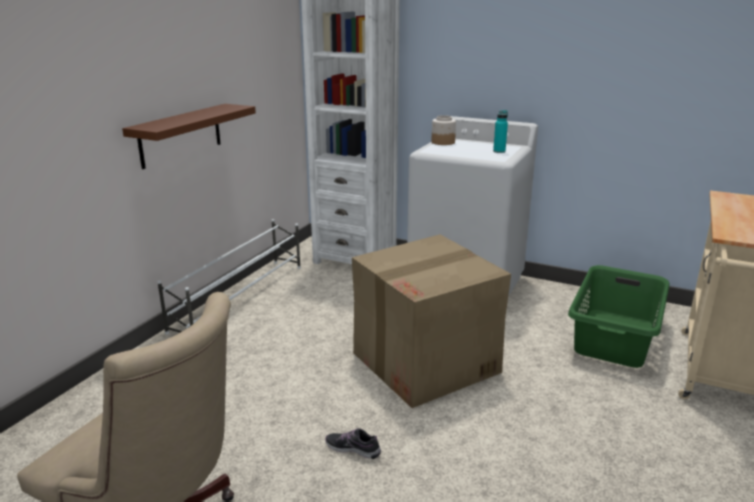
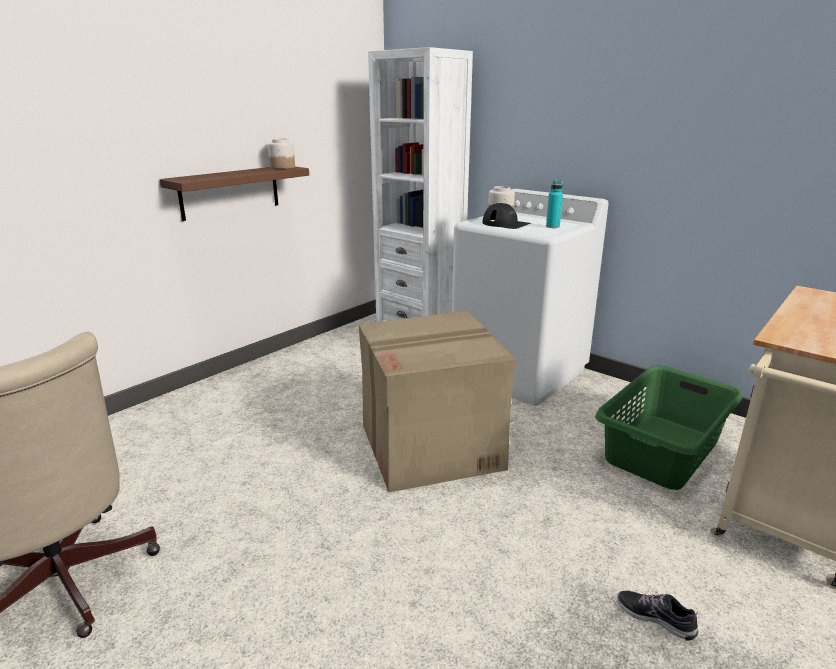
camera: 15 degrees right, 0 degrees up
white shoe rack [157,219,301,335] -> none
shoe [325,428,381,459] -> shoe moved to [617,591,698,641]
none -> jar [268,139,295,169]
none -> black cap [483,203,531,229]

